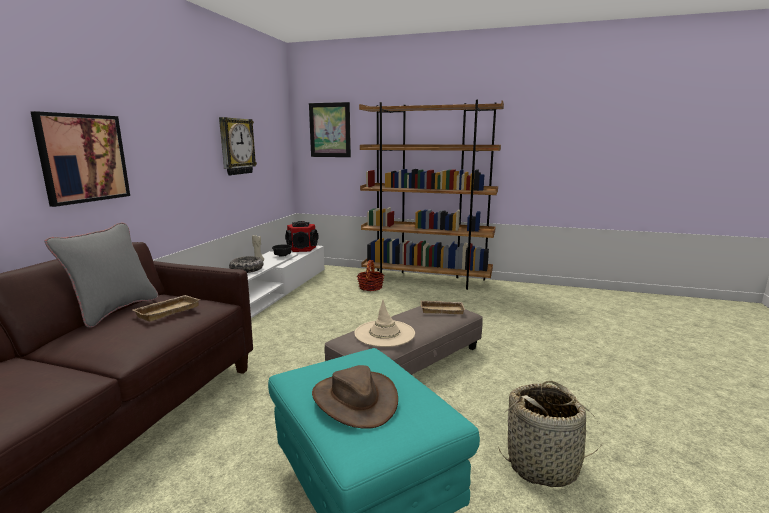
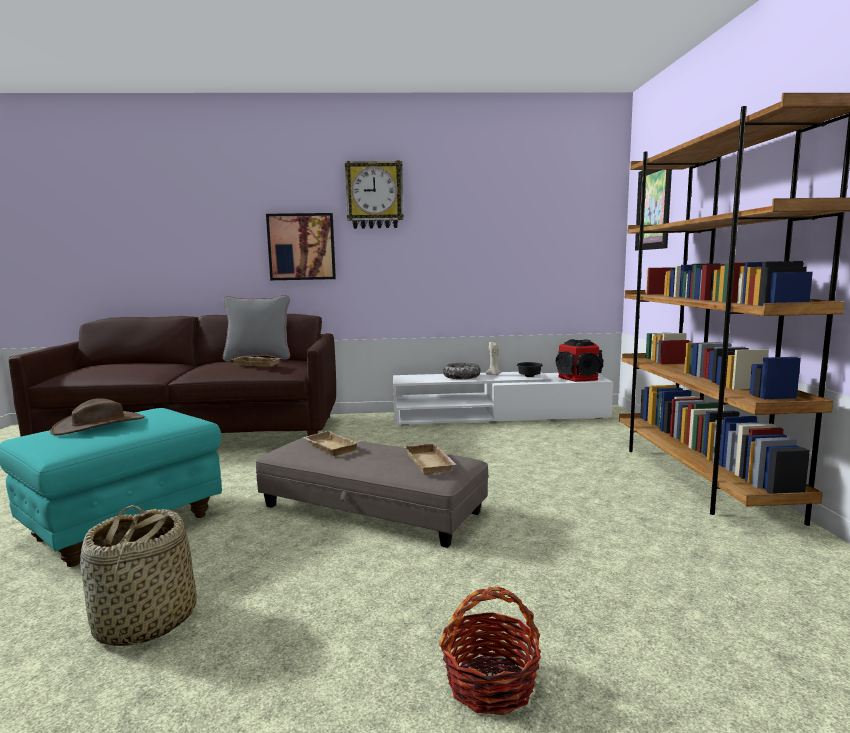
camera: 70 degrees right, 5 degrees down
wall clock [219,117,257,175] -> wall clock moved to [345,160,404,229]
beige hat [355,300,415,347] -> beige tray [303,430,360,456]
basket [357,260,384,291] -> basket moved to [439,587,541,715]

